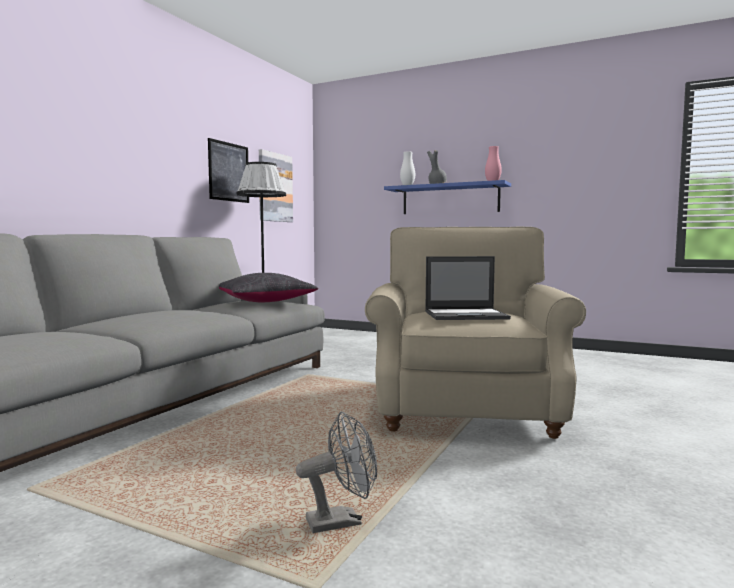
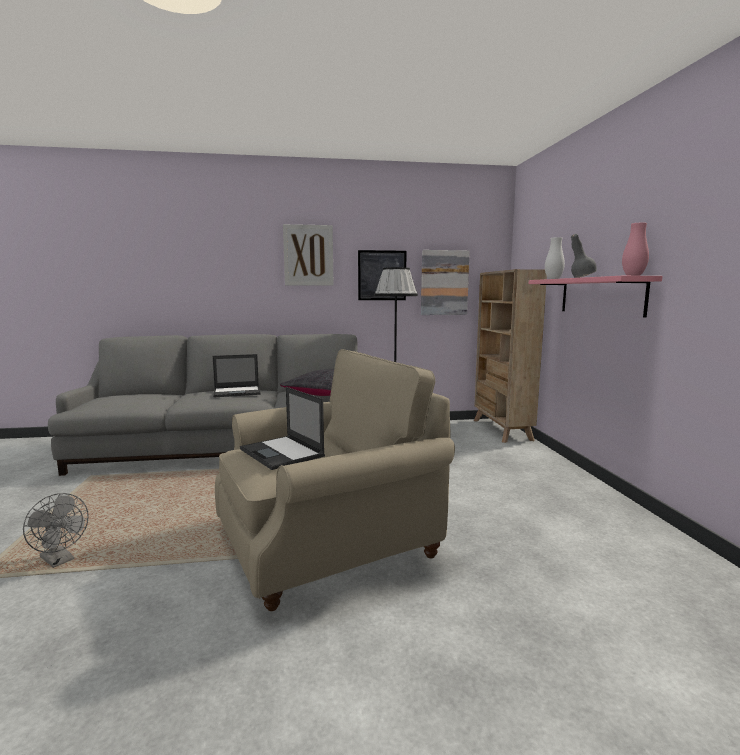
camera: 55 degrees right, 5 degrees up
blue shelf [384,180,511,214] -> pink shelf [529,276,663,318]
none -> laptop [213,354,261,397]
none -> picture [283,224,333,286]
none -> beige bookcase [474,269,547,443]

